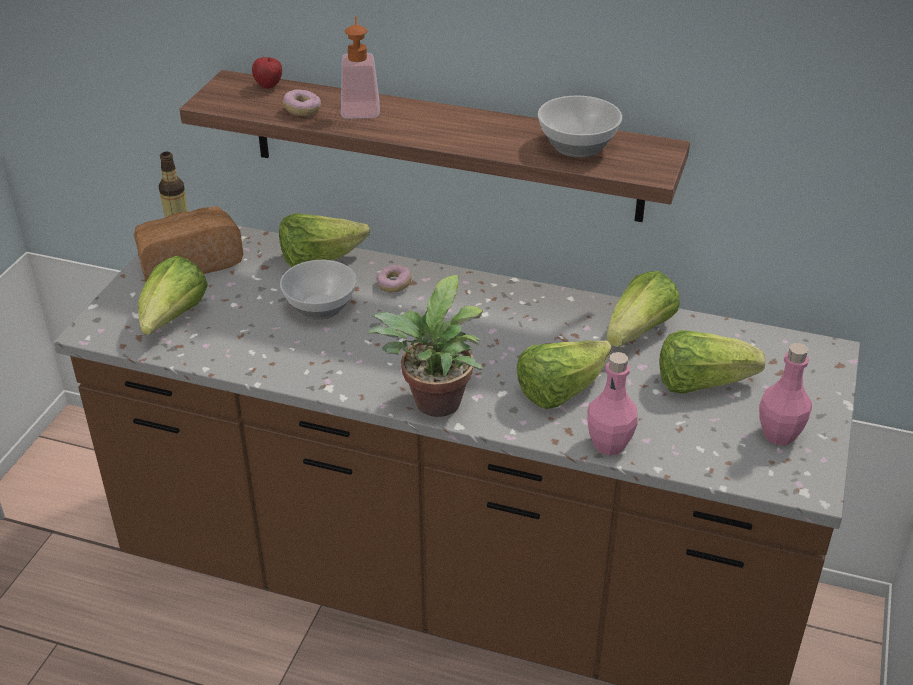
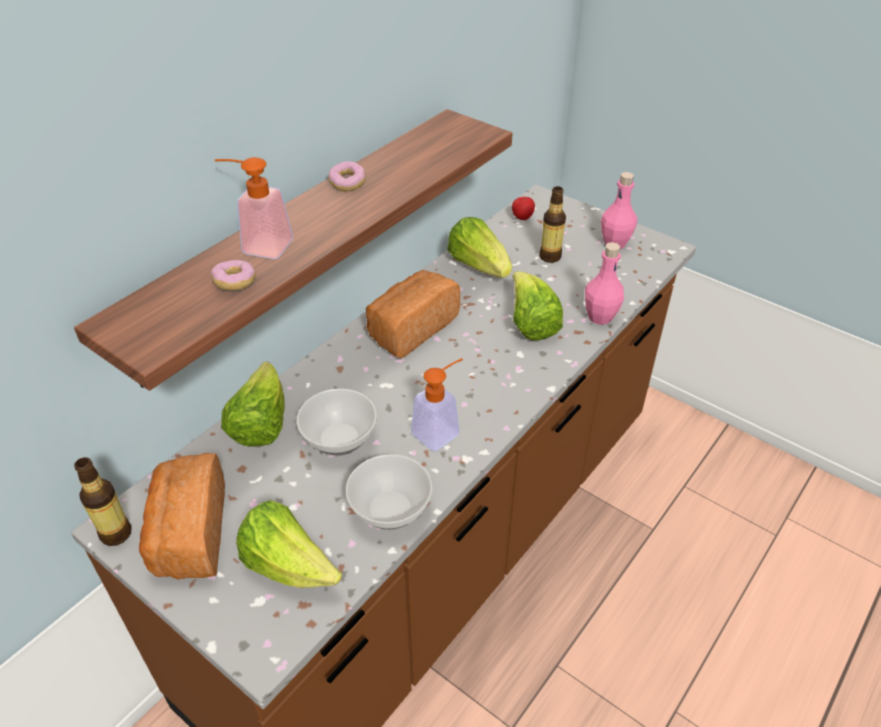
camera: 70 degrees left, 5 degrees up
apple [252,57,282,89] -> apple moved to [512,197,535,220]
potted plant [366,275,483,417] -> none
donut [377,265,412,292] -> donut moved to [328,161,366,192]
bowl [538,96,622,157] -> bowl moved to [346,454,433,530]
lettuce [659,330,765,394] -> bottle [540,186,566,263]
none -> bread [366,270,460,359]
none -> soap dispenser [411,358,463,451]

